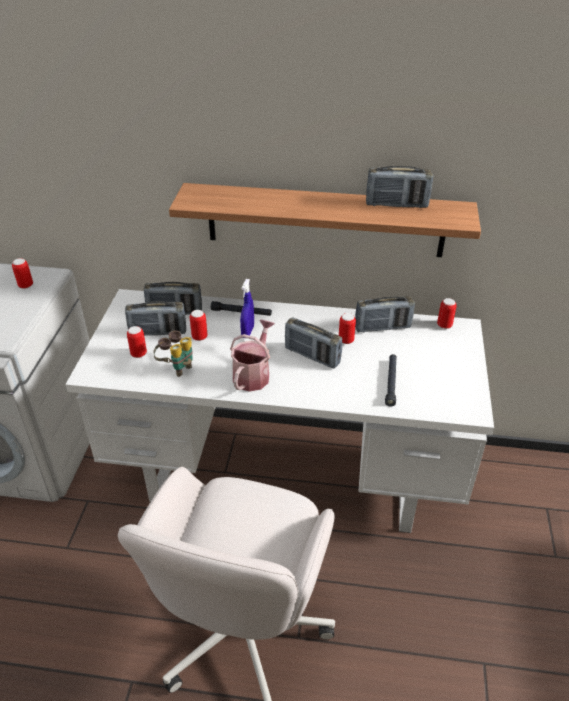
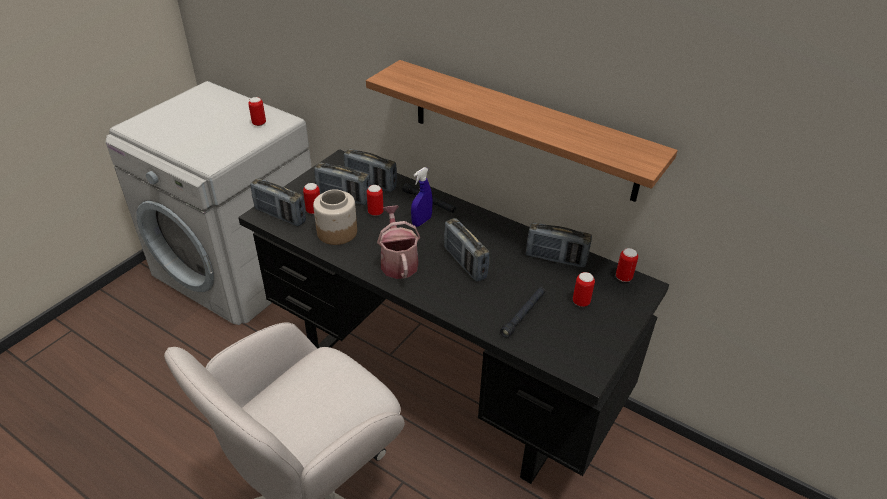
camera: 25 degrees right, 0 degrees up
white desk [65,289,494,533] -> black desk [238,149,669,484]
binoculars [154,331,193,377] -> jar [313,189,357,245]
watering can [230,320,275,392] -> watering can turned 60 degrees counterclockwise [377,205,420,279]
can [339,313,356,344] -> can moved to [573,272,595,307]
radio [366,166,433,208] -> radio moved to [250,178,306,226]

